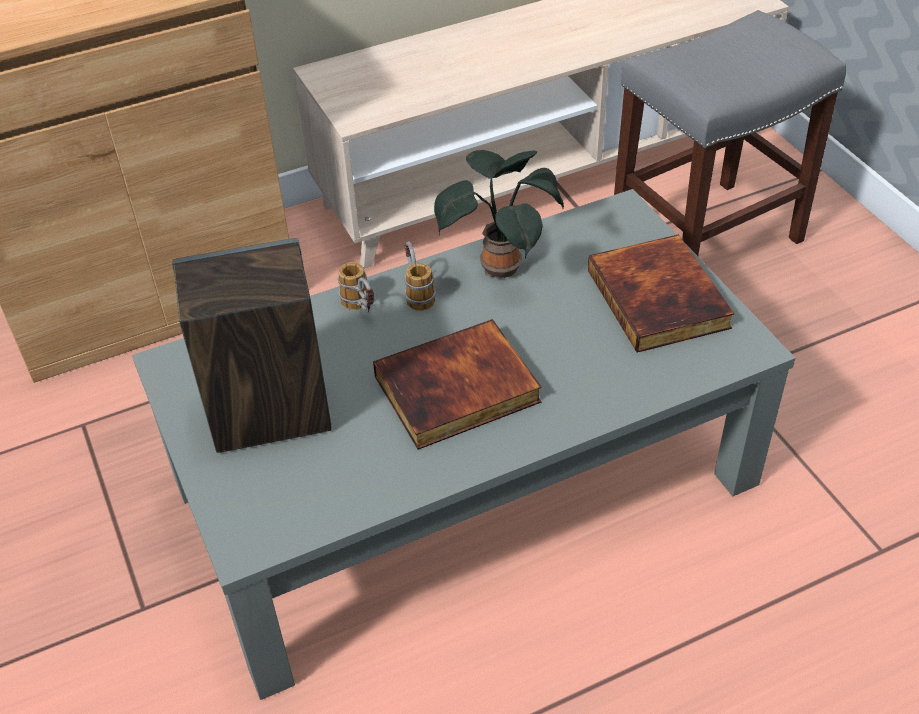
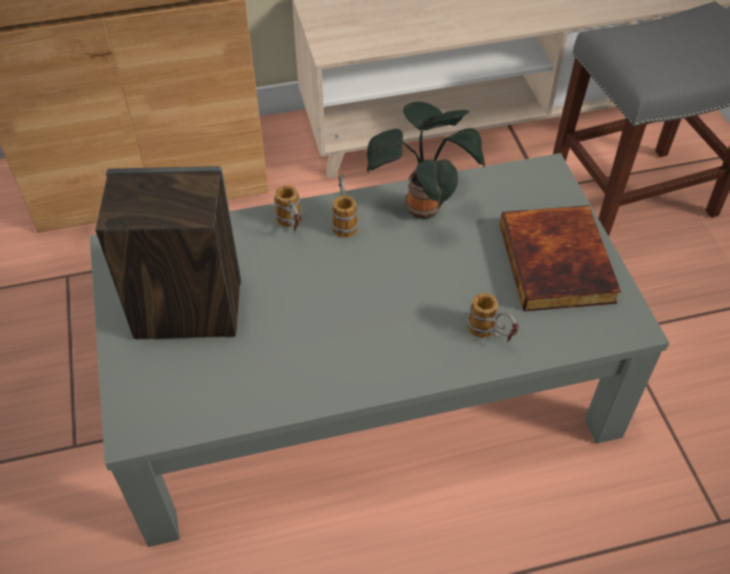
camera: 10 degrees right, 5 degrees up
book [373,319,542,450] -> none
none -> mug [467,293,519,342]

